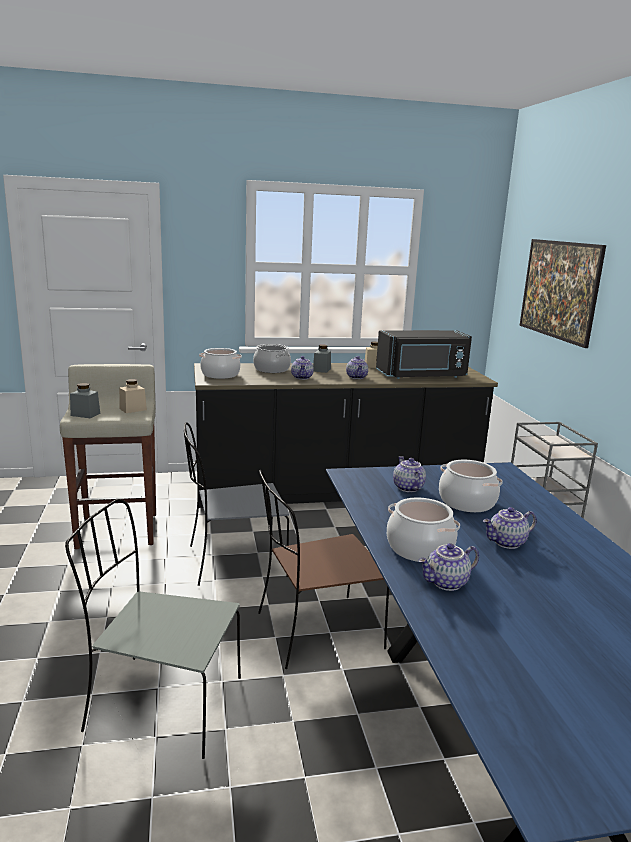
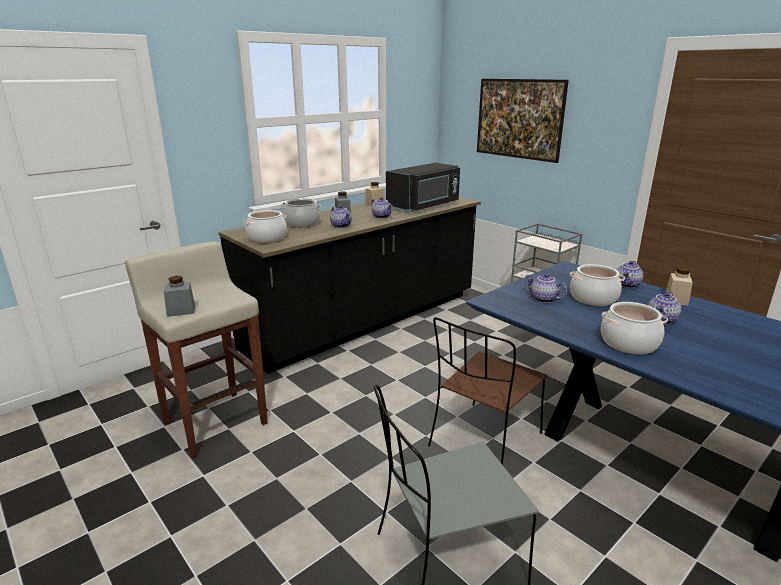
camera: 30 degrees left, 5 degrees up
beige jar [119,379,147,413] -> beige jar moved to [666,267,693,306]
grey chair [184,422,289,586] -> none
teapot [418,543,479,591] -> teapot moved to [617,261,643,288]

